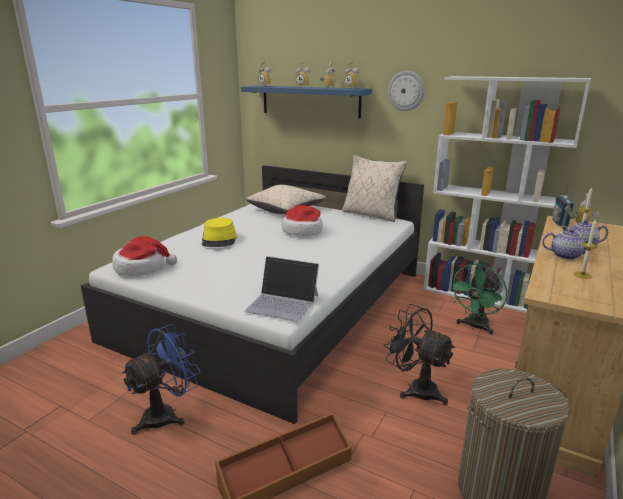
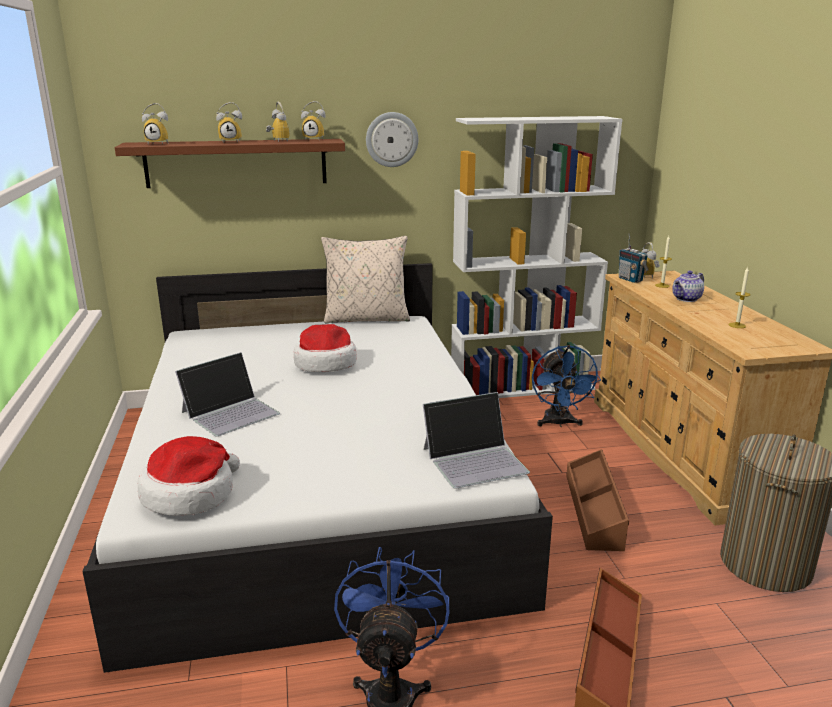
camera: 40 degrees left, 0 degrees up
yellow hat [202,218,237,247] -> laptop [175,352,280,436]
blue shelf [241,86,372,119] -> brown shelf [115,139,345,188]
beige pillow [246,185,326,214] -> none
black fan [384,304,455,405] -> brown storage box [566,449,629,551]
green fan [449,263,508,335] -> blue fan [532,345,601,427]
teapot [542,229,597,260] -> none

